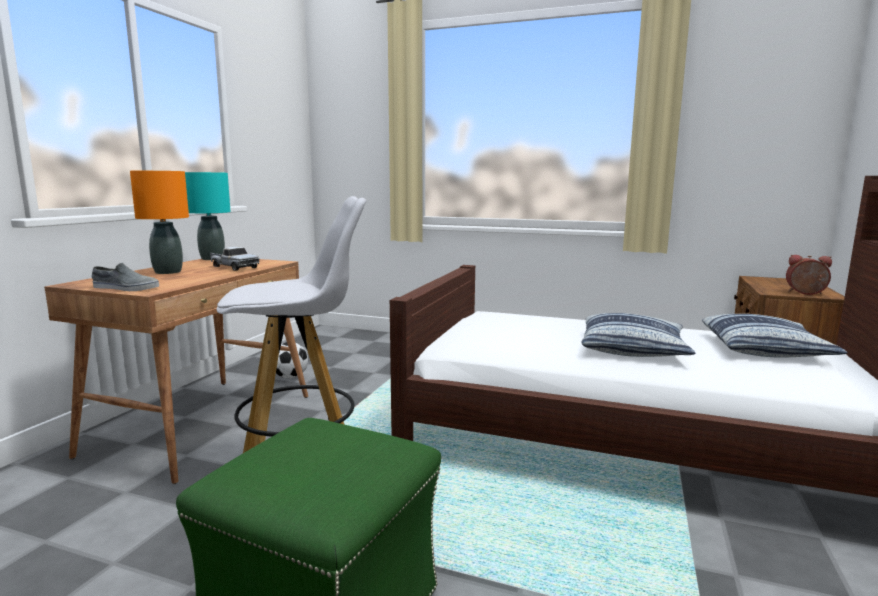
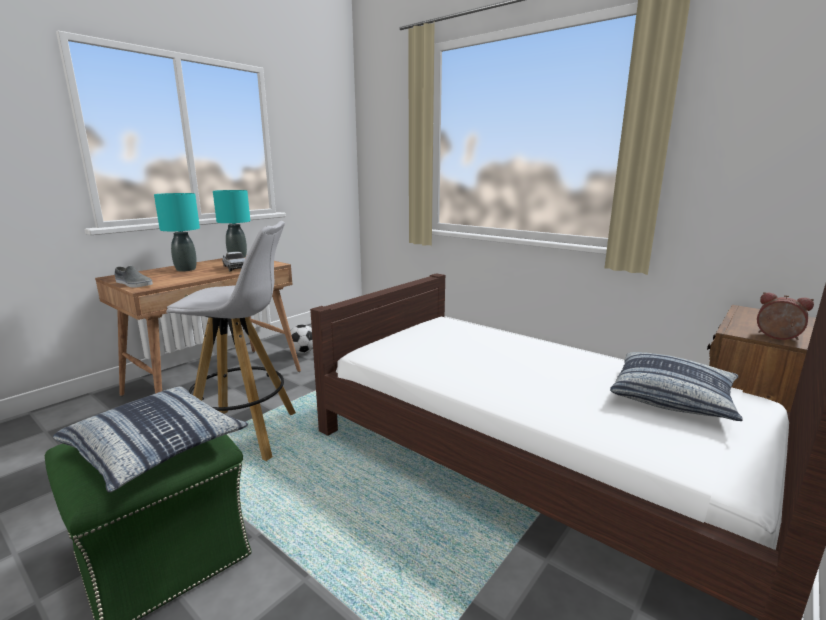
camera: 20 degrees right, 5 degrees up
orange table lamp [130,171,189,274] -> turquoise table lamp [154,193,200,272]
pillow [582,313,696,357] -> pillow moved to [53,386,248,493]

